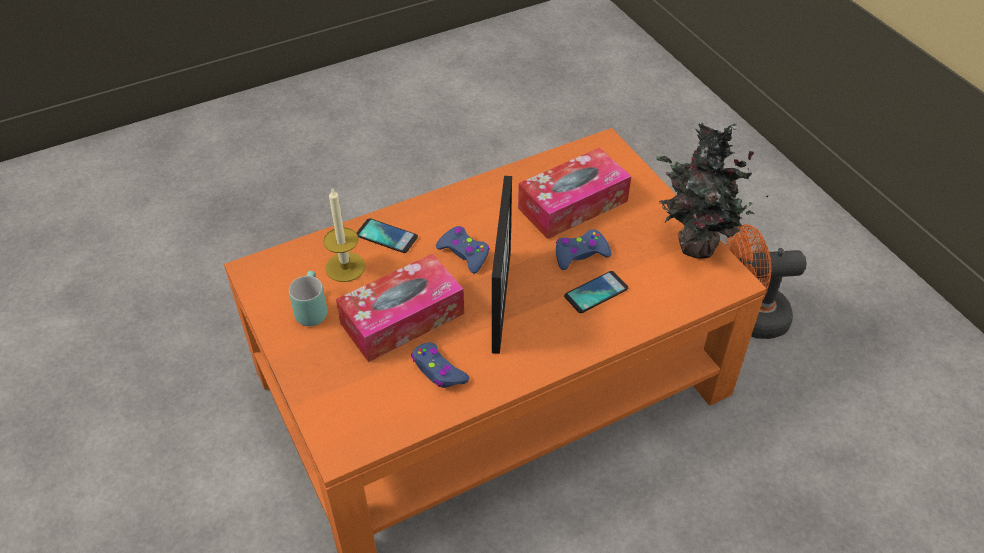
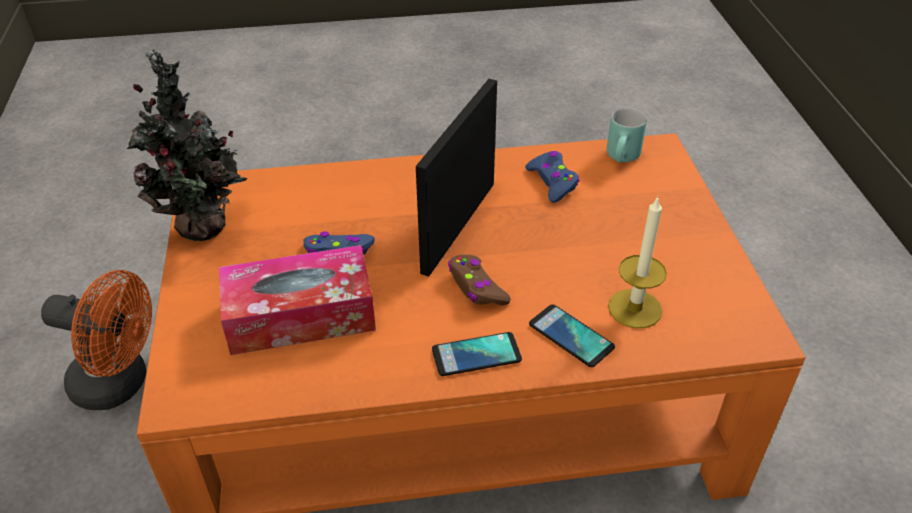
camera: 160 degrees left, 5 degrees down
turquoise mug [289,271,327,326] -> turquoise mug moved to [607,108,647,162]
tissue box [336,253,464,362] -> none
blue game controller [436,226,490,274] -> brown game controller [448,255,511,305]
phone [564,271,628,313] -> phone moved to [432,332,522,376]

